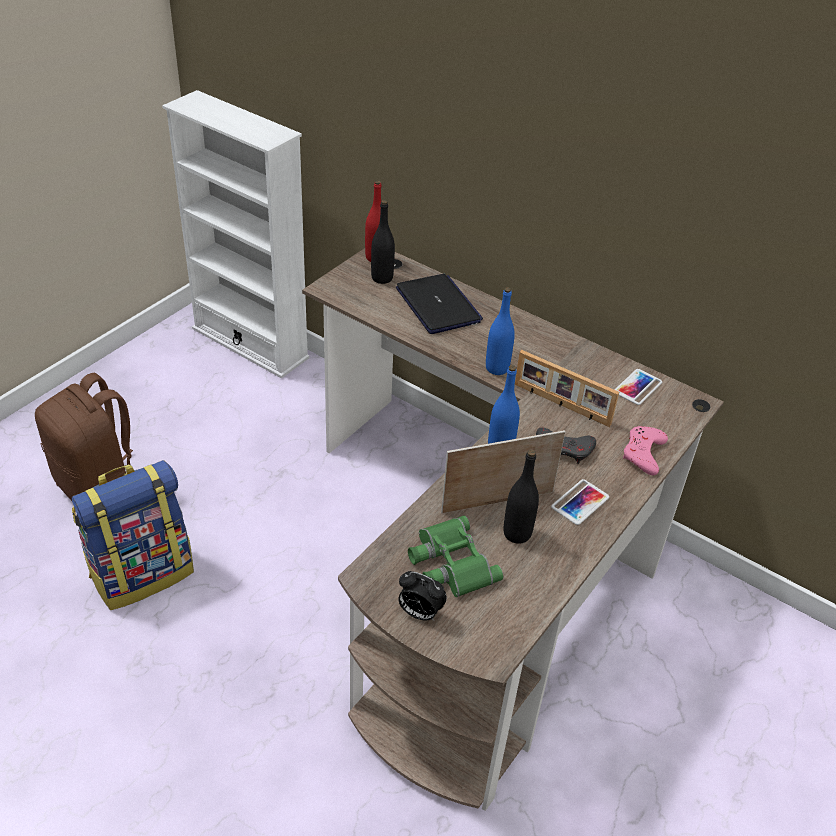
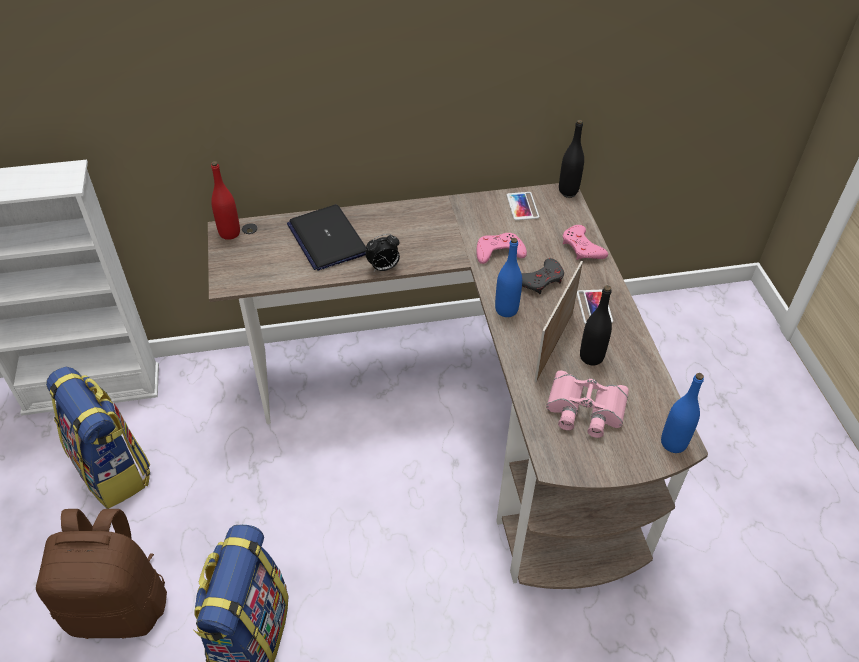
camera: 45 degrees left, 5 degrees up
black bottle [371,200,395,284] -> black bottle moved to [559,120,584,196]
laptop [396,274,483,334] -> laptop turned 135 degrees counterclockwise [287,205,366,271]
alarm clock [398,571,447,621] -> alarm clock moved to [365,234,400,271]
green binoculars [408,515,503,597] -> pink binoculars [546,371,629,438]
blue bottle [486,287,515,375] -> blue bottle moved to [661,373,704,453]
picture frame [515,350,619,427] -> pink game controller [476,233,527,264]
none -> backpack [46,367,150,509]

